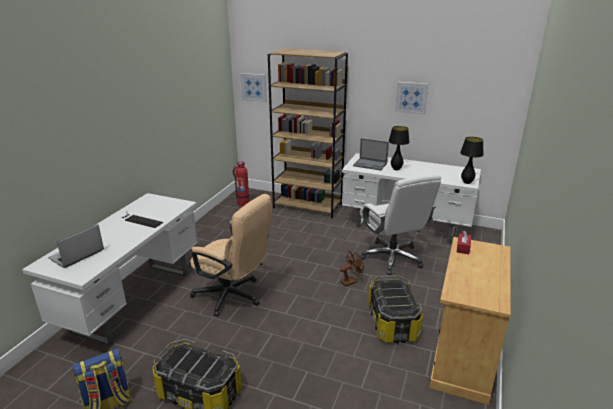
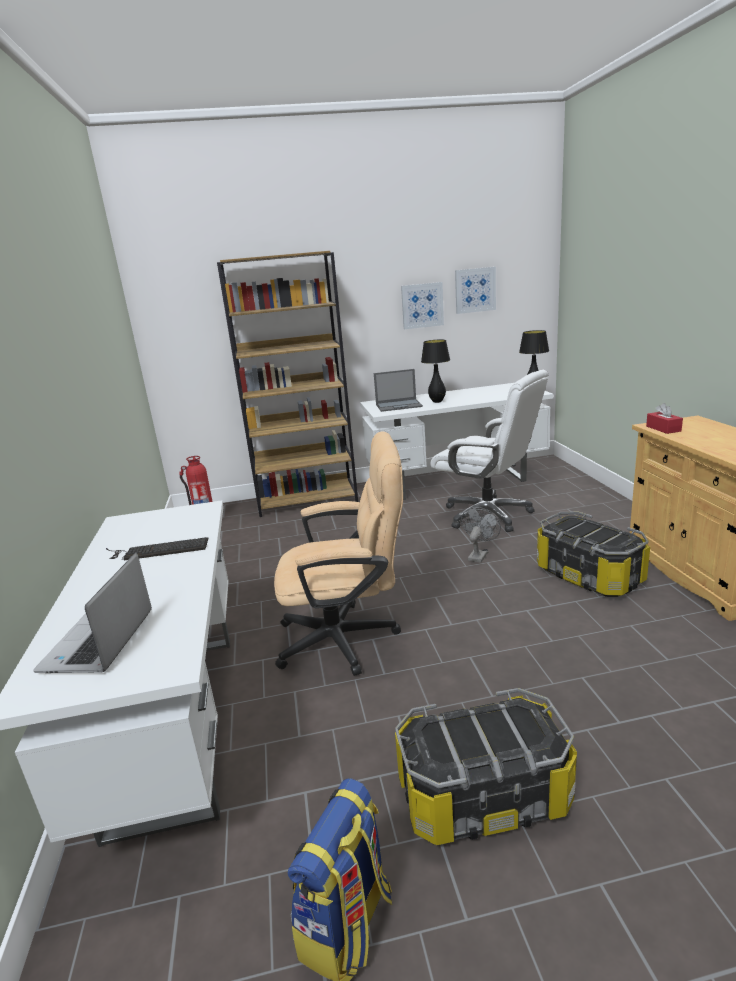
camera: 30 degrees left, 5 degrees down
picture [240,73,267,102] -> picture moved to [455,267,496,314]
brown fan [340,251,364,287] -> grey fan [461,507,501,563]

